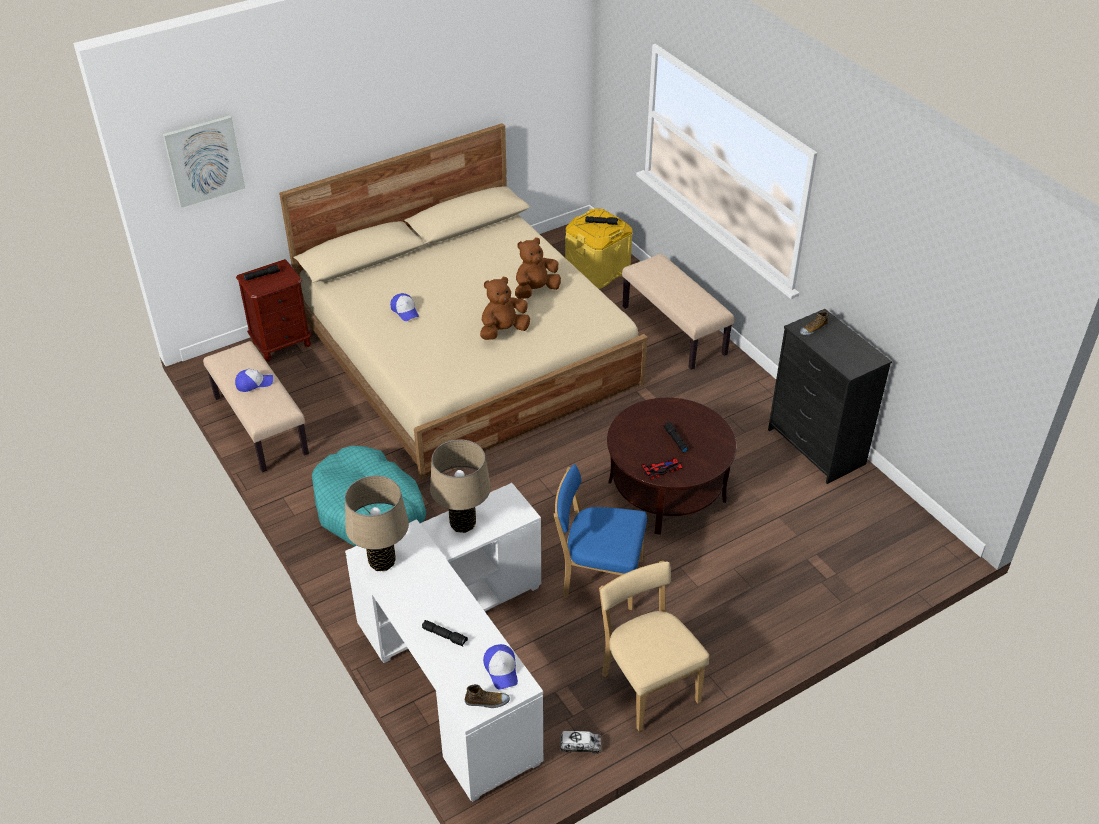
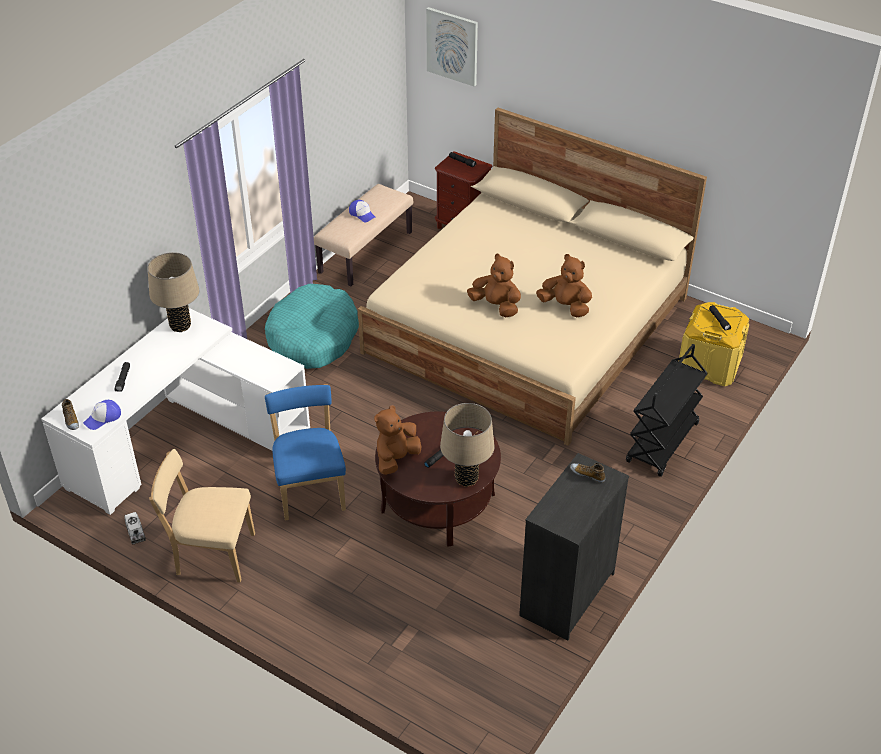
camera: 65 degrees right, 0 degrees up
cap [390,293,419,321] -> none
beige table lamp [430,439,491,533] -> beige table lamp moved to [440,403,495,487]
beige chair [599,561,709,731] -> beige chair turned 120 degrees counterclockwise [149,449,255,582]
beige bench [622,254,734,370] -> black cart [626,344,707,477]
toy car [642,458,683,480] -> brown plush toy [374,405,422,475]

